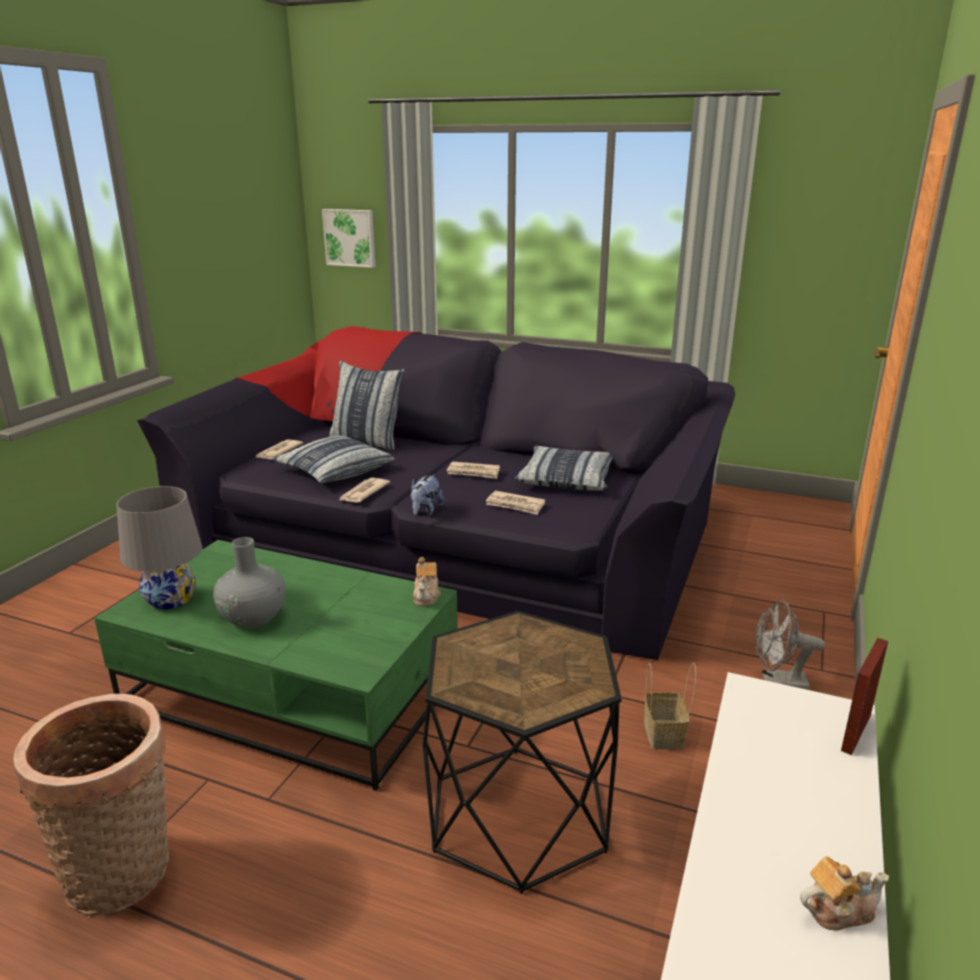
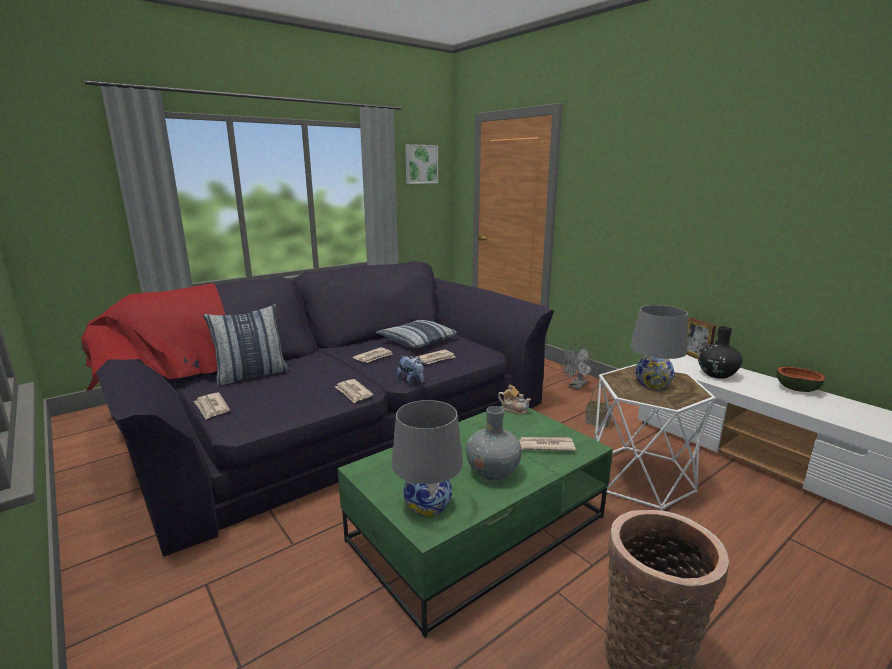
camera: 60 degrees left, 5 degrees down
pillow [272,436,395,484] -> none
picture [322,209,376,268] -> picture moved to [405,144,438,184]
black side table [422,611,622,894] -> white side table [594,364,716,511]
teapot [800,856,889,930] -> bowl [777,366,826,392]
none -> newspaper [519,437,576,451]
none -> grey table lamp [630,305,688,389]
none -> black vase [698,326,742,379]

